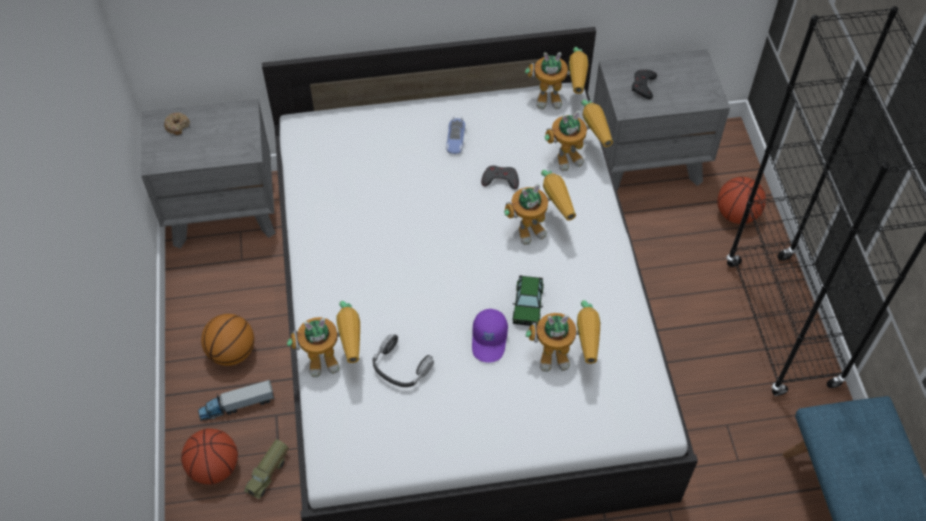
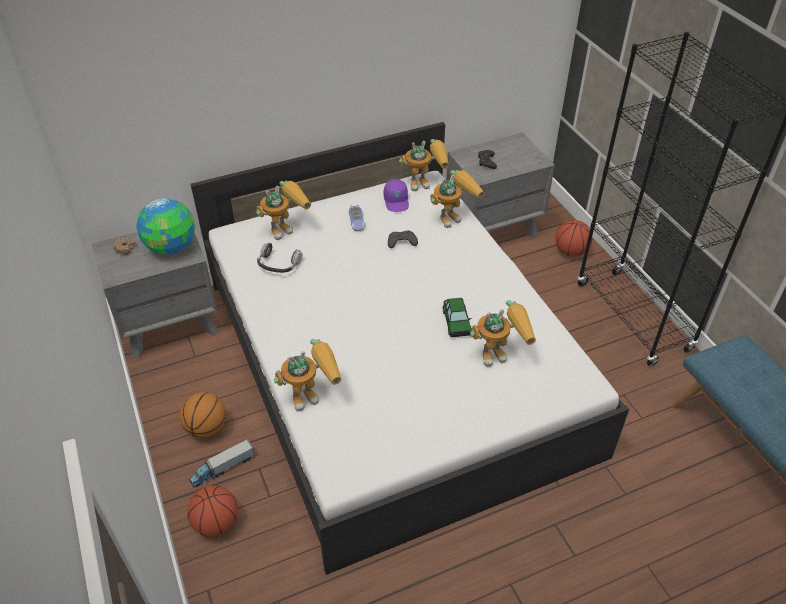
camera: 15 degrees left, 10 degrees down
toy truck [244,440,289,499] -> none
headphones [372,334,434,387] -> headphones moved to [257,243,302,273]
purple cap [472,309,508,363] -> purple cap moved to [384,179,409,212]
toy robot [504,170,576,245] -> toy robot moved to [256,180,311,240]
none -> globe [136,198,195,255]

